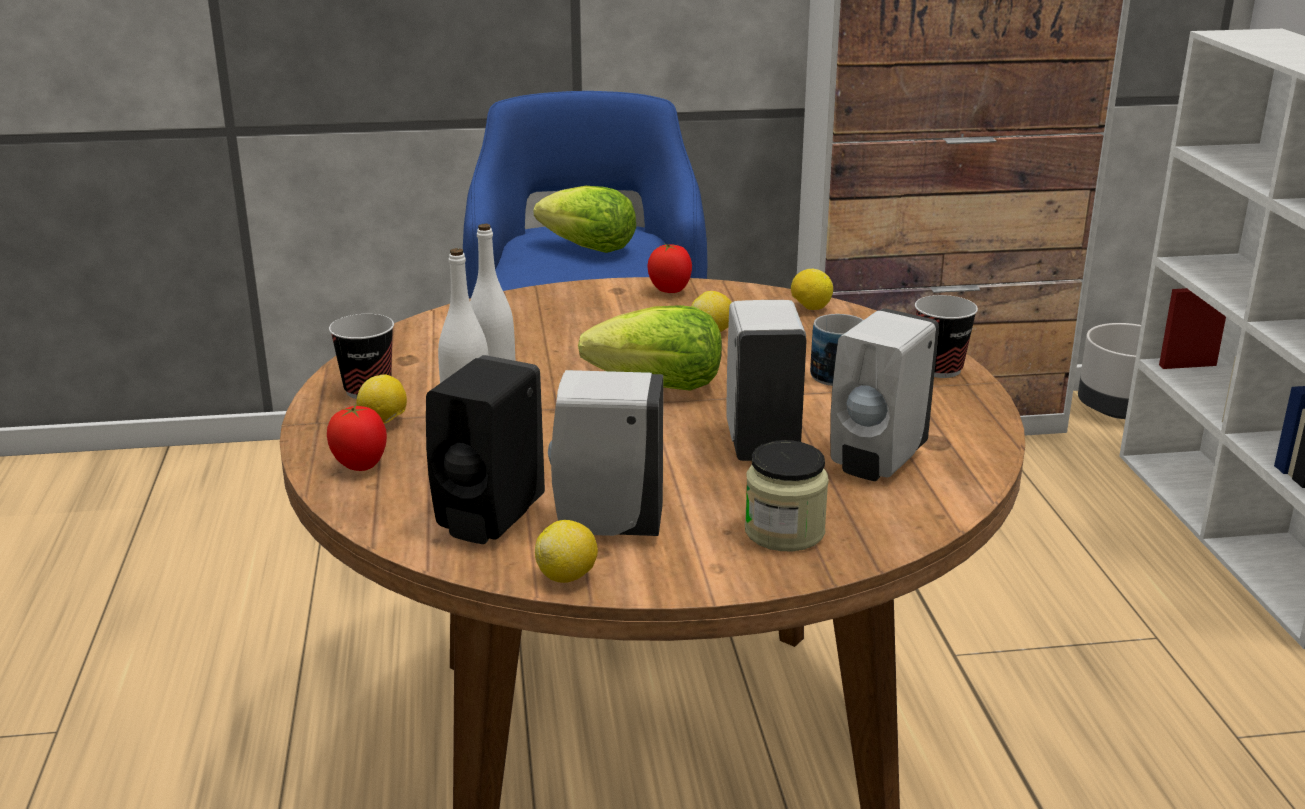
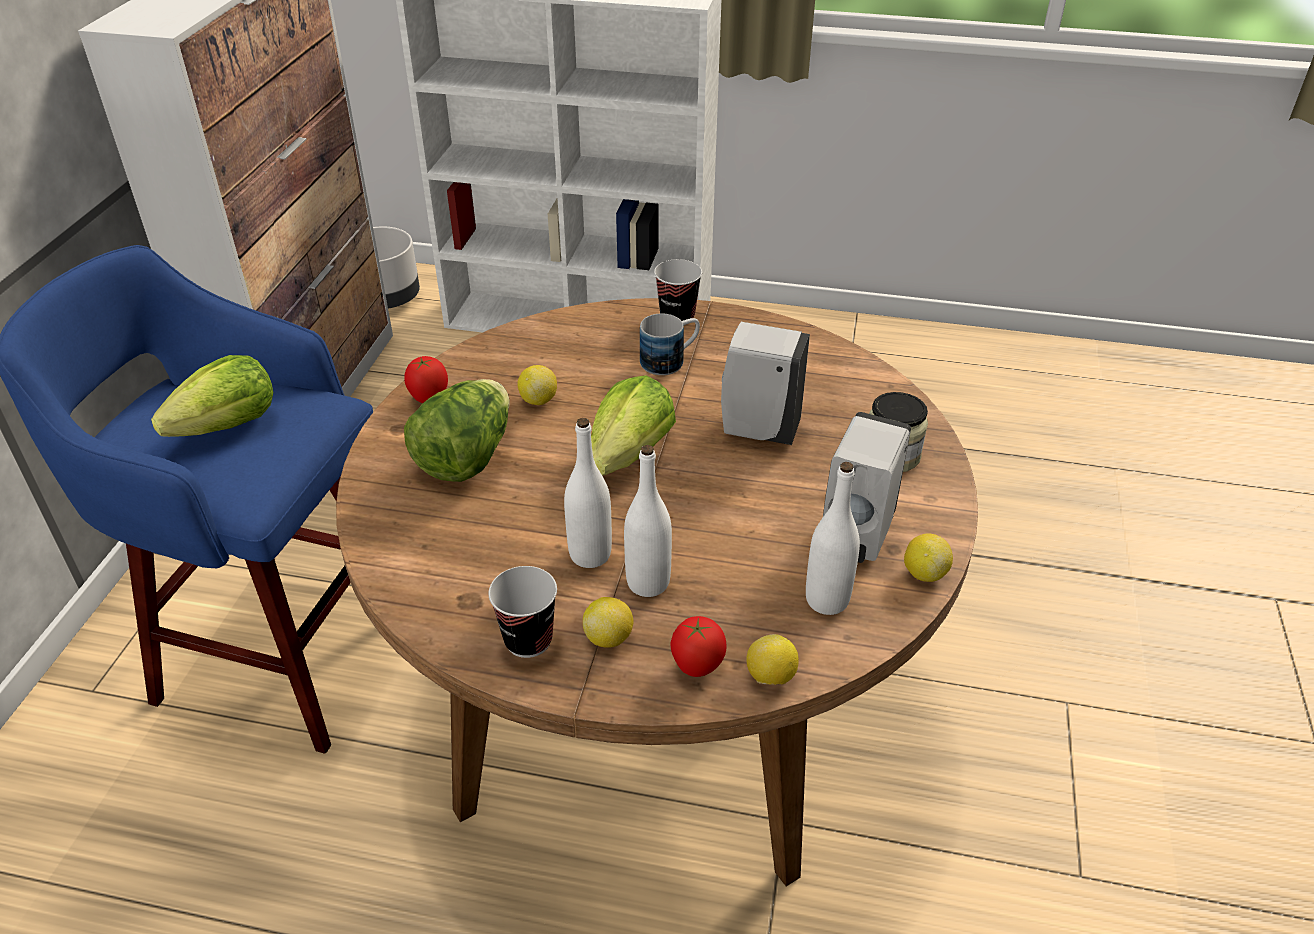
camera: 70 degrees left, 15 degrees up
black soap dispenser [426,355,545,544] -> white bottle [806,462,860,615]
lemon [791,268,833,310] -> lemon moved to [746,634,799,685]
white soap dispenser [830,308,939,481] -> none
none -> lettuce [404,379,510,482]

